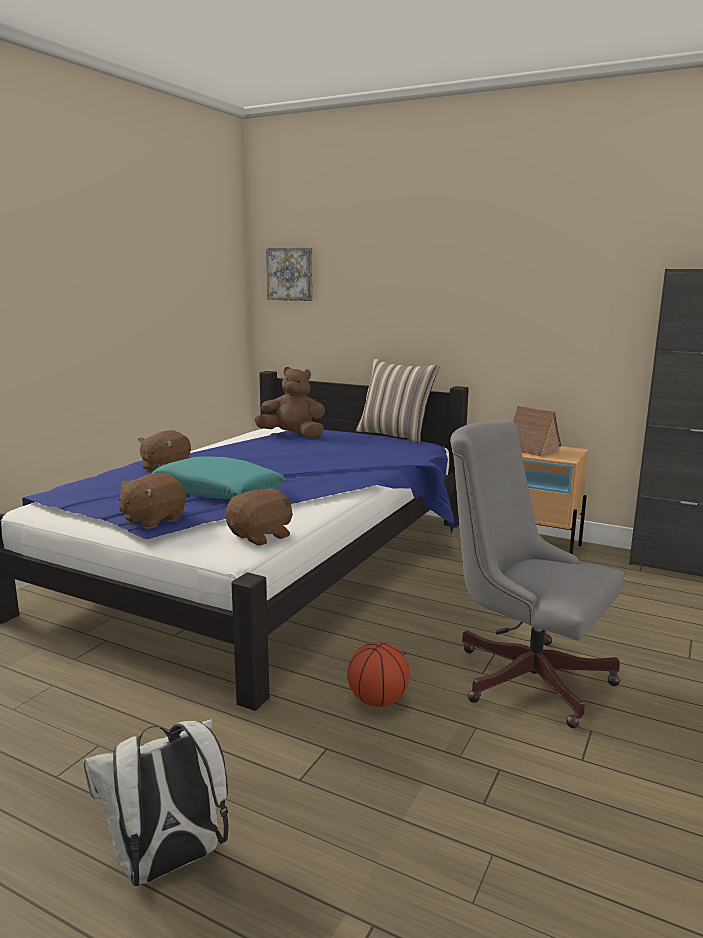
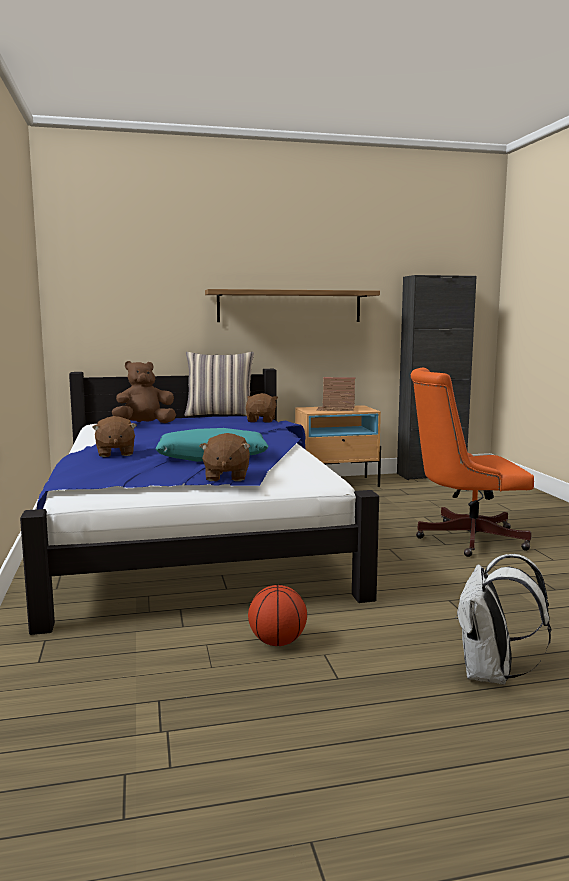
camera: 40 degrees left, 5 degrees down
brown plush toy [225,488,293,546] -> brown plush toy moved to [246,393,278,423]
picture [266,248,313,301] -> none
basketball [347,642,409,707] -> basketball moved to [248,585,307,646]
grey office chair [450,420,624,728] -> orange office chair [411,368,534,557]
none -> shelf [205,289,380,322]

